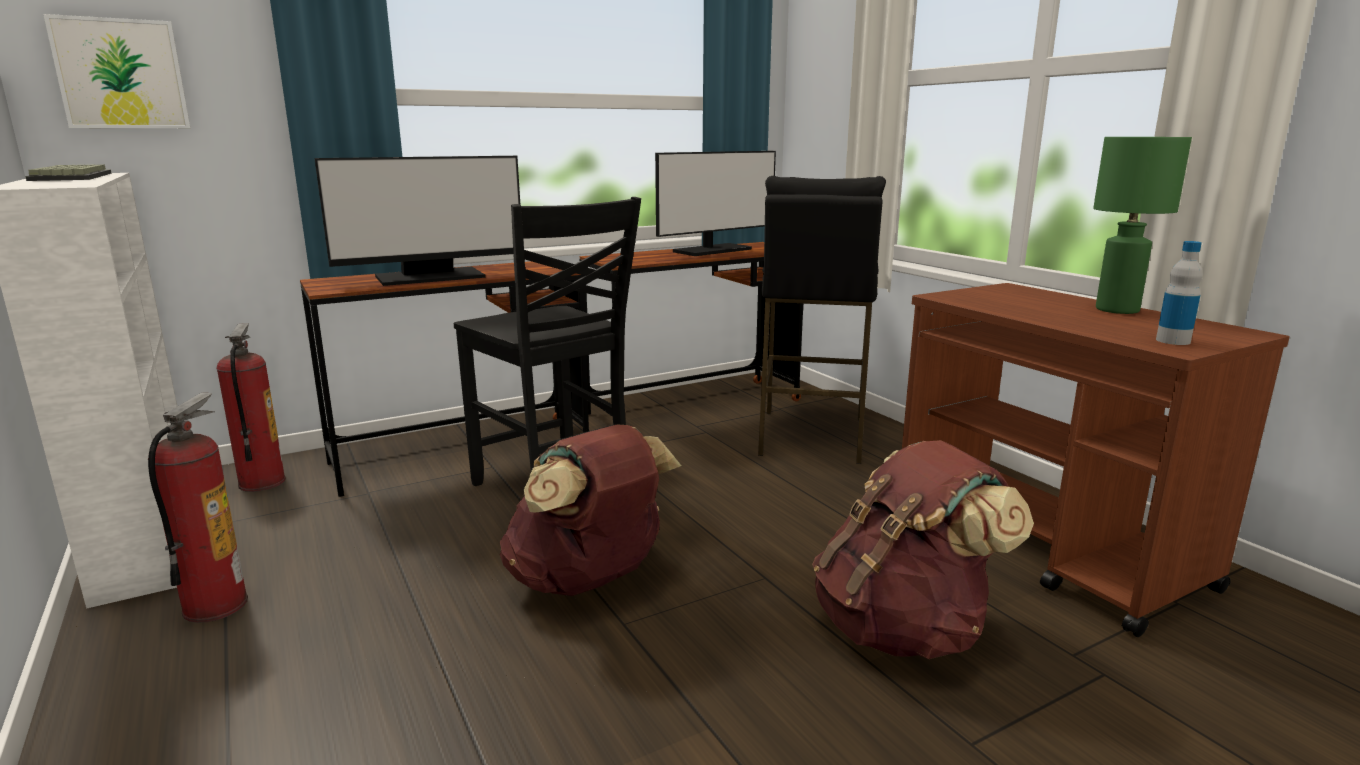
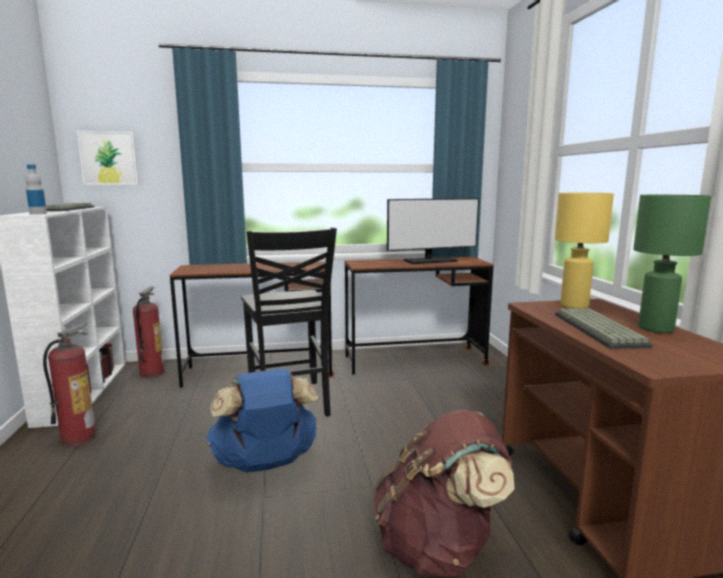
camera: 20 degrees right, 5 degrees down
monitor [314,156,520,286] -> none
brown backpack [500,425,681,596] -> blue backpack [207,369,318,472]
black stool [758,176,886,464] -> none
bottle [1156,241,1203,345] -> bottle moved to [25,164,47,215]
none -> yellow table lamp [555,193,614,309]
none -> keyboard [555,308,653,349]

